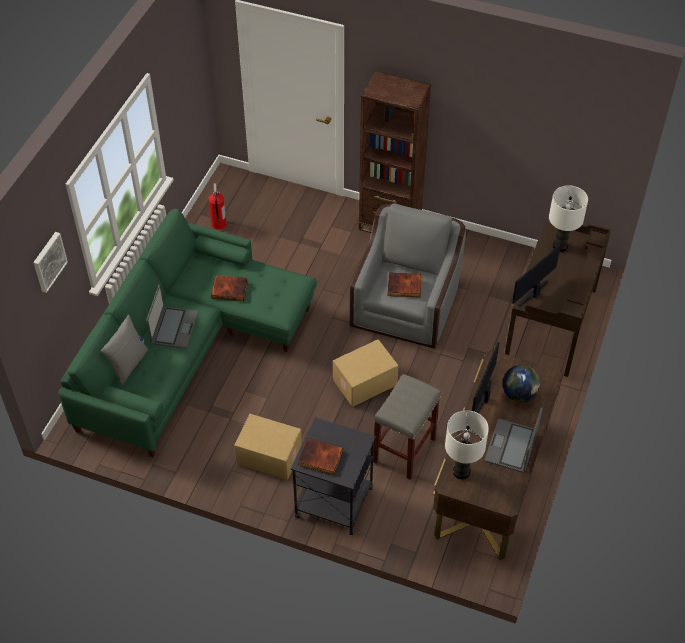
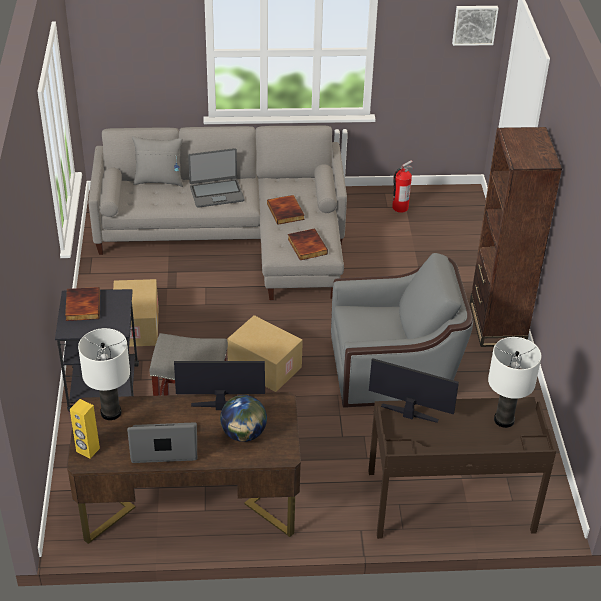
camera: 65 degrees right, 10 degrees down
picture [33,232,68,293] -> picture moved to [452,6,499,46]
green sofa [58,209,317,457] -> grey sofa [88,125,347,300]
book [388,273,421,298] -> book moved to [288,229,328,260]
none -> yellow speaker [70,399,100,459]

